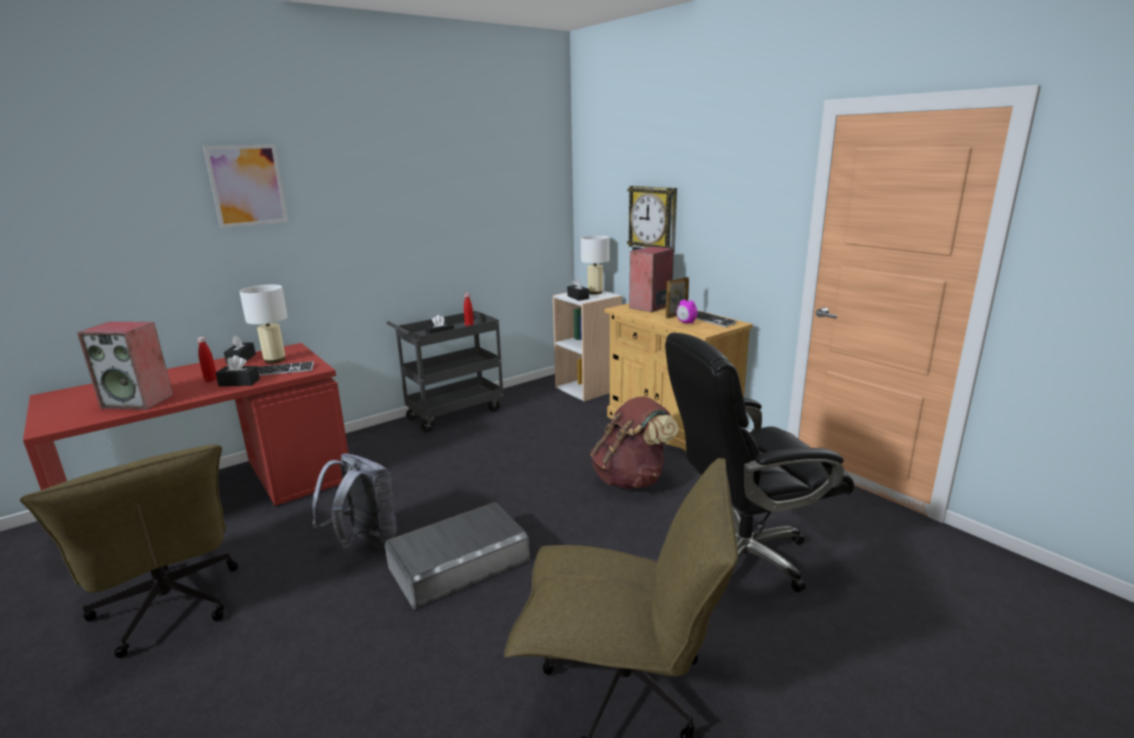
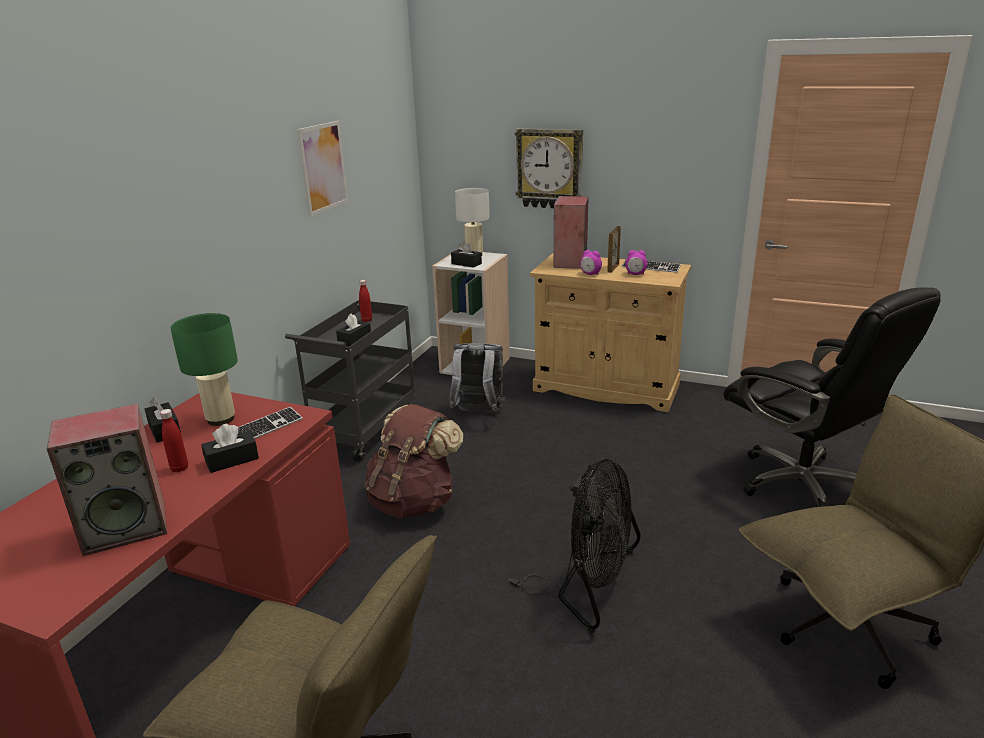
camera: 30 degrees left, 5 degrees up
picture [203,145,288,228] -> picture moved to [297,121,348,216]
white table lamp [240,285,288,364] -> green table lamp [171,313,238,426]
grey backpack [312,454,397,548] -> grey backpack moved to [449,343,505,413]
grey storage box [385,502,530,609] -> black fan [509,459,641,634]
brown backpack [590,396,679,489] -> brown backpack moved to [365,404,463,518]
black office chair [665,333,854,592] -> black office chair turned 75 degrees counterclockwise [724,287,941,507]
none -> alarm clock [580,250,602,275]

